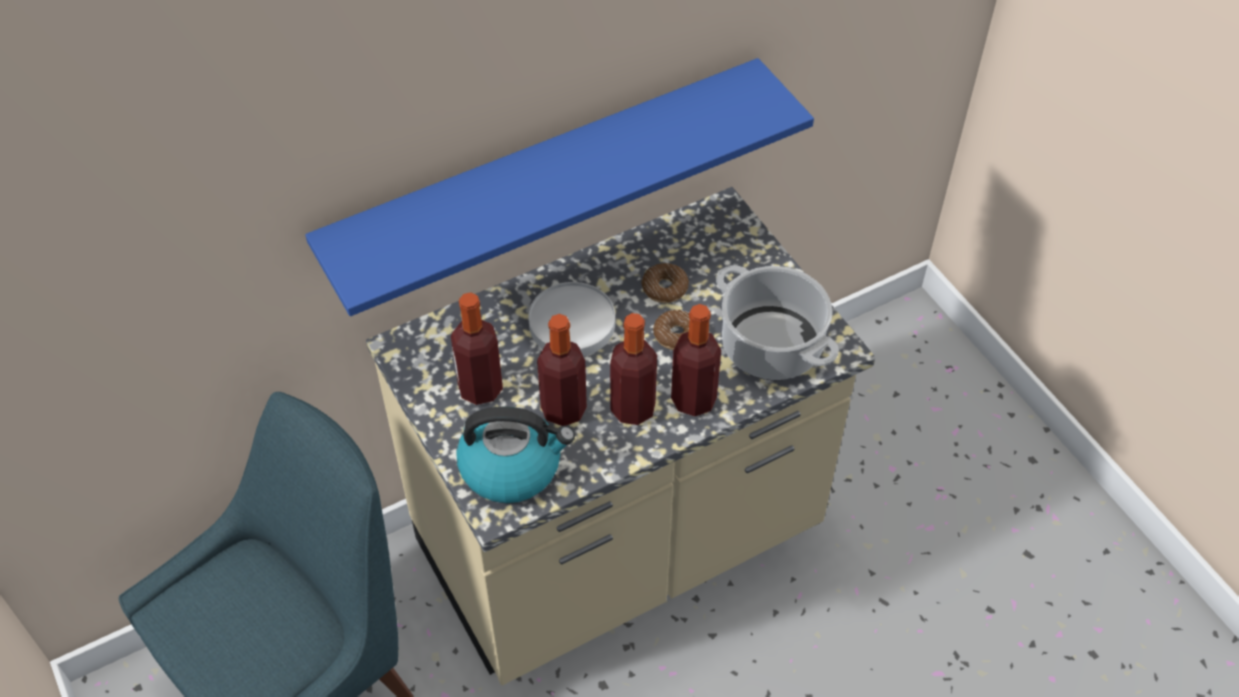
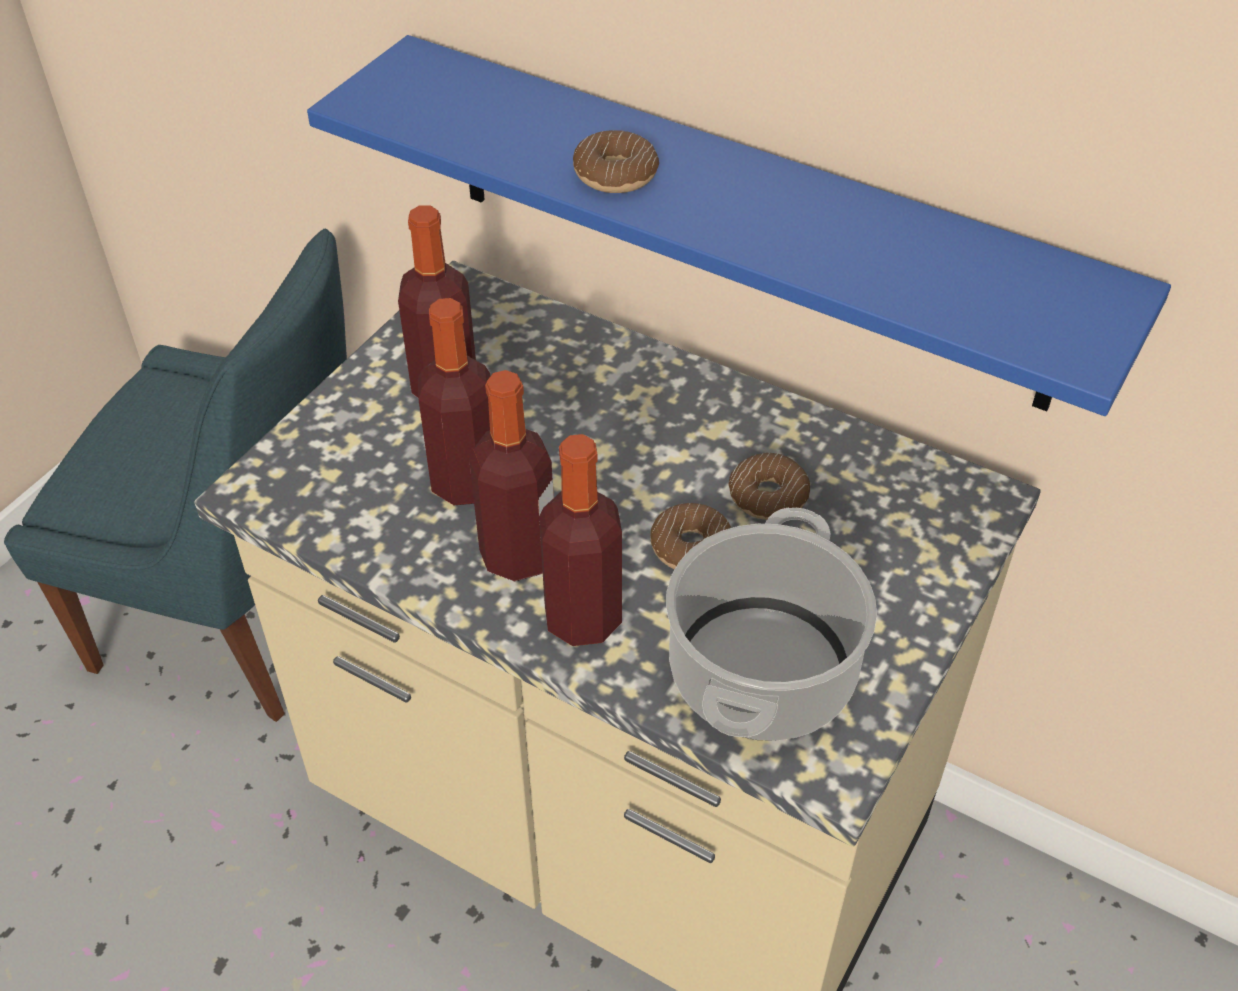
camera: 60 degrees right, 5 degrees down
kettle [456,407,575,503] -> none
white plate [528,282,615,357] -> none
none -> donut [573,130,659,193]

